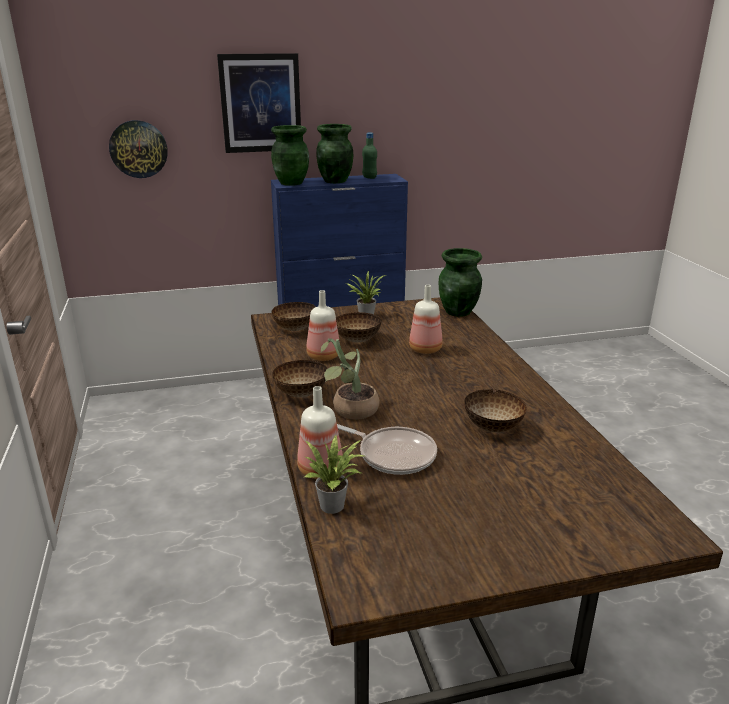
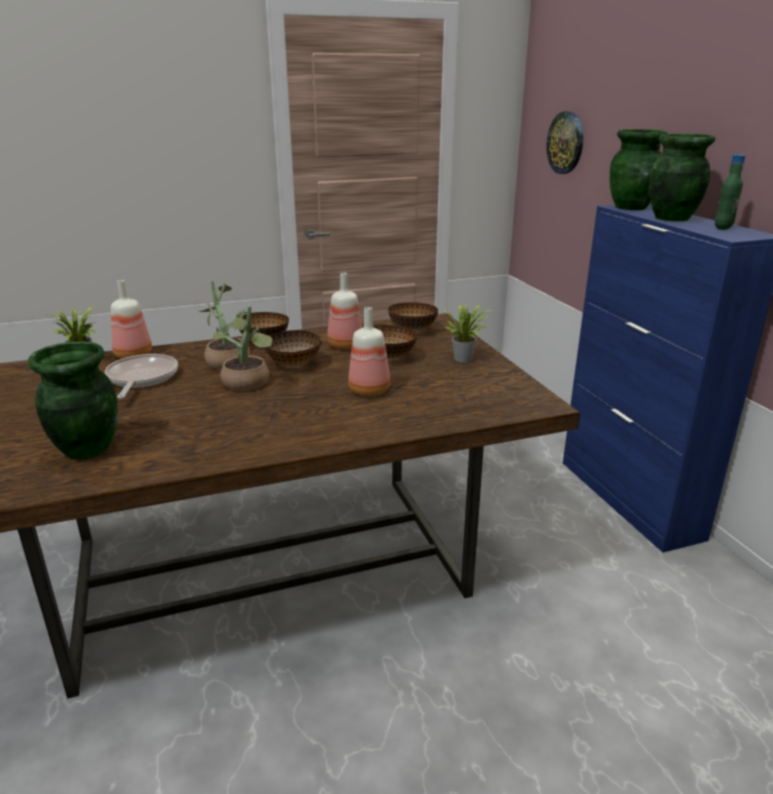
camera: 85 degrees right, 0 degrees up
picture [217,53,301,153] -> none
frying pan [337,424,437,475] -> frying pan turned 150 degrees clockwise [105,354,178,399]
green vase [439,248,482,317] -> green vase moved to [28,341,118,460]
bowl [464,389,527,433] -> bowl moved to [265,330,322,367]
none -> potted plant [213,306,272,391]

